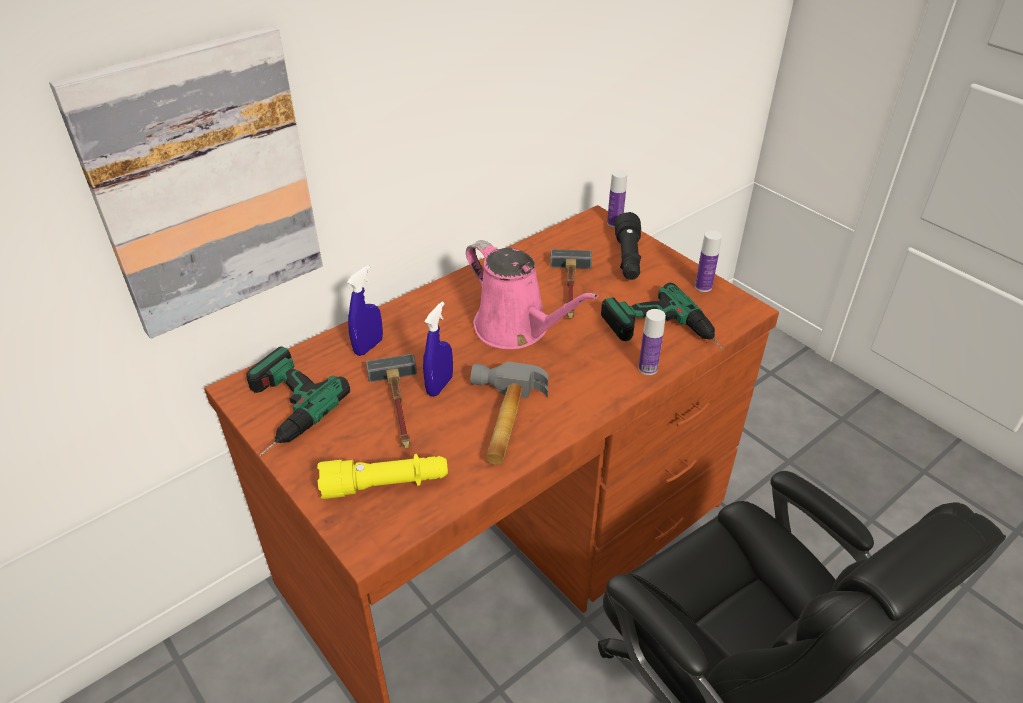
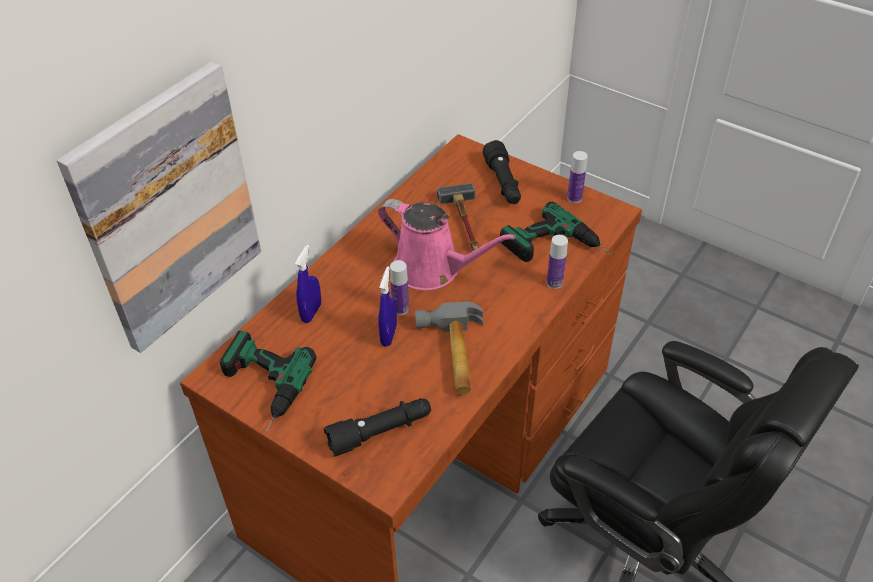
camera: 15 degrees left, 5 degrees up
yellow flashlight [317,454,448,499] -> black flashlight [324,398,431,457]
hammer [366,354,417,448] -> none
bottle [607,170,627,227] -> bottle moved to [390,260,409,315]

